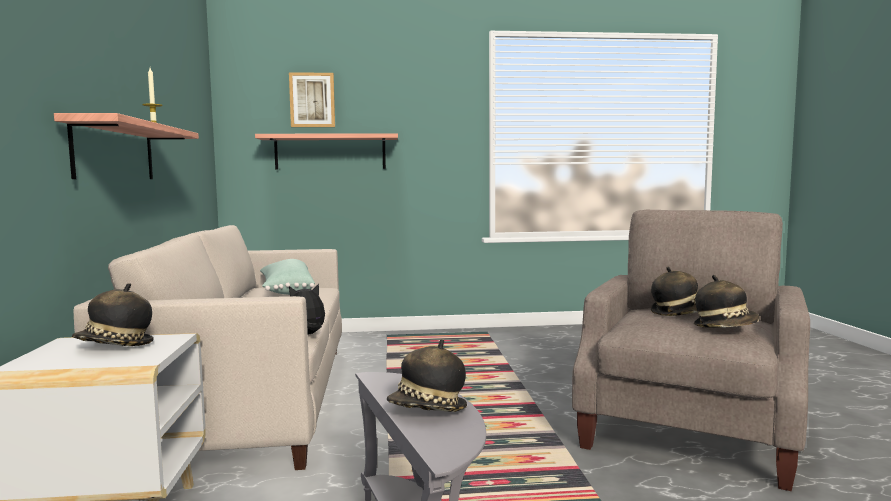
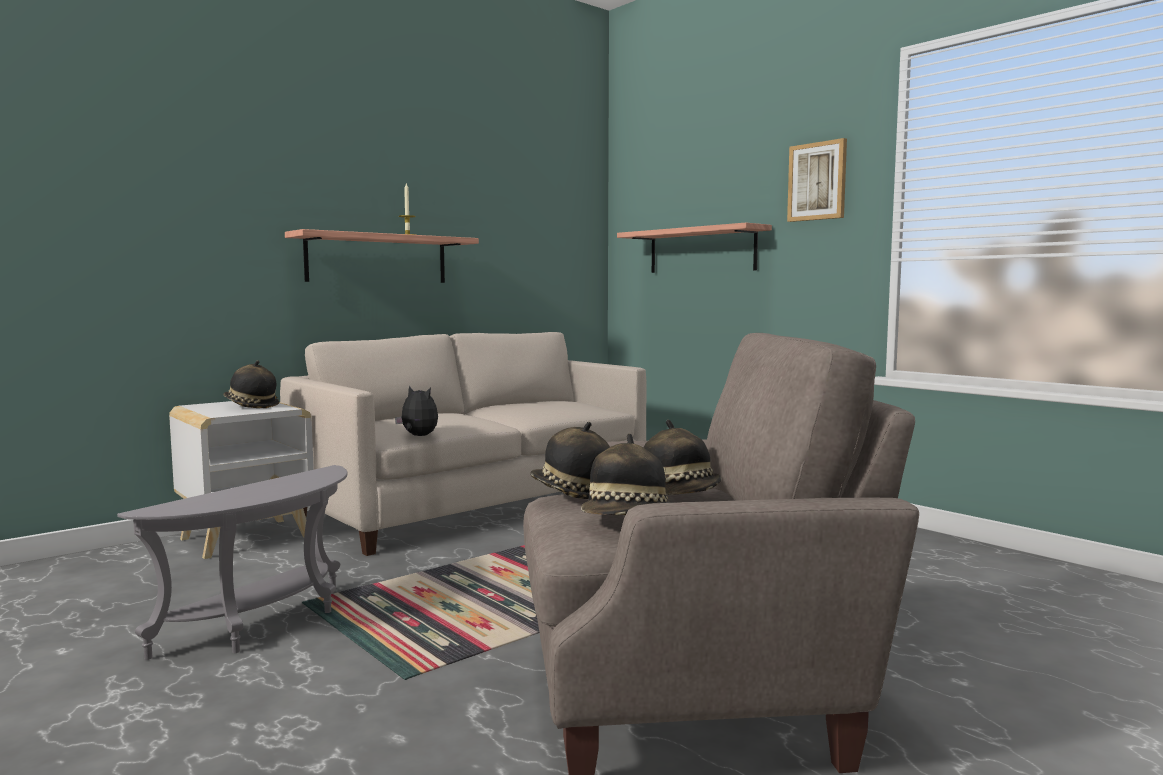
camera: 55 degrees right, 0 degrees up
green pillow [260,259,315,295] -> none
picture [289,72,335,127] -> picture moved to [787,138,847,222]
hat [387,339,467,412] -> hat moved to [530,422,610,499]

